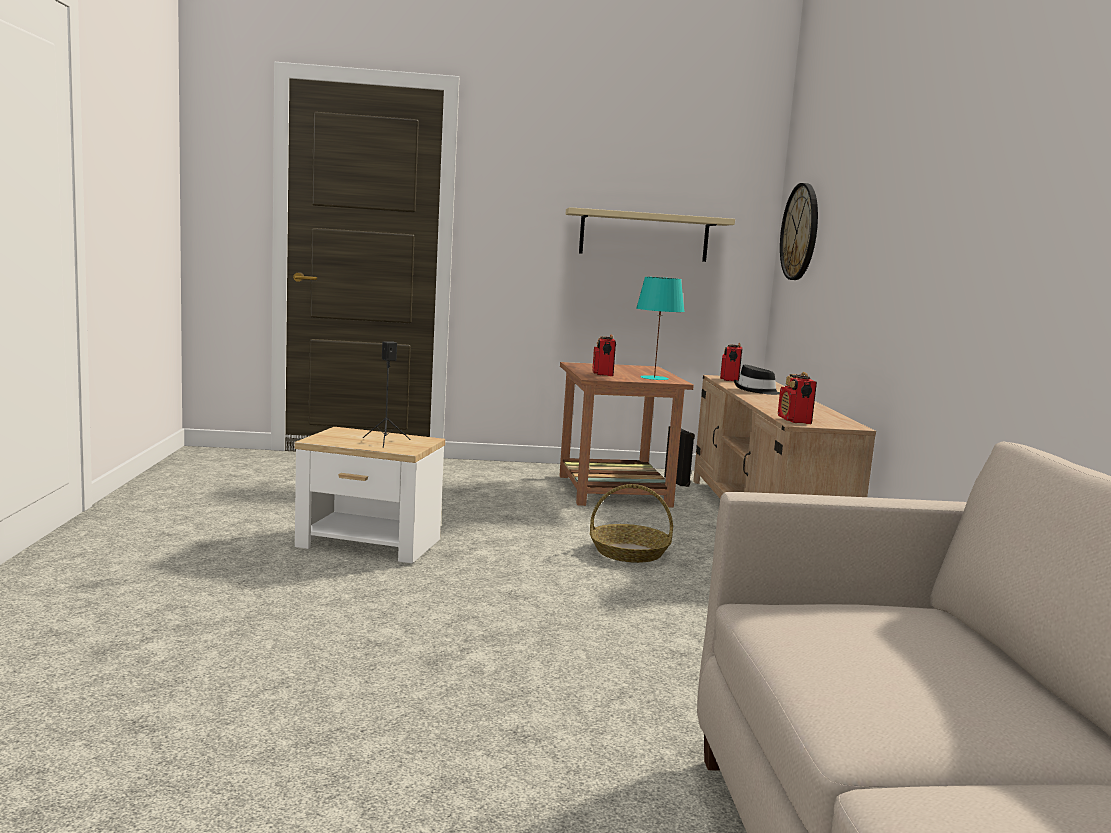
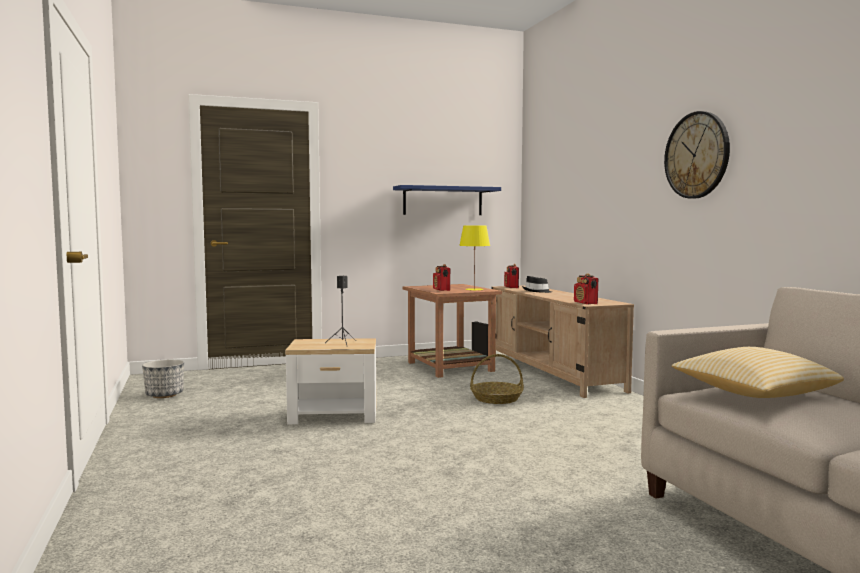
camera: 15 degrees left, 5 degrees down
beige shelf [566,207,735,262] -> blue shelf [393,185,501,215]
turquoise table lamp [636,277,685,380] -> yellow table lamp [459,225,490,290]
wall clock [780,183,818,280] -> wall clock moved to [664,111,730,199]
none -> planter [142,359,184,398]
none -> pillow [672,347,844,398]

